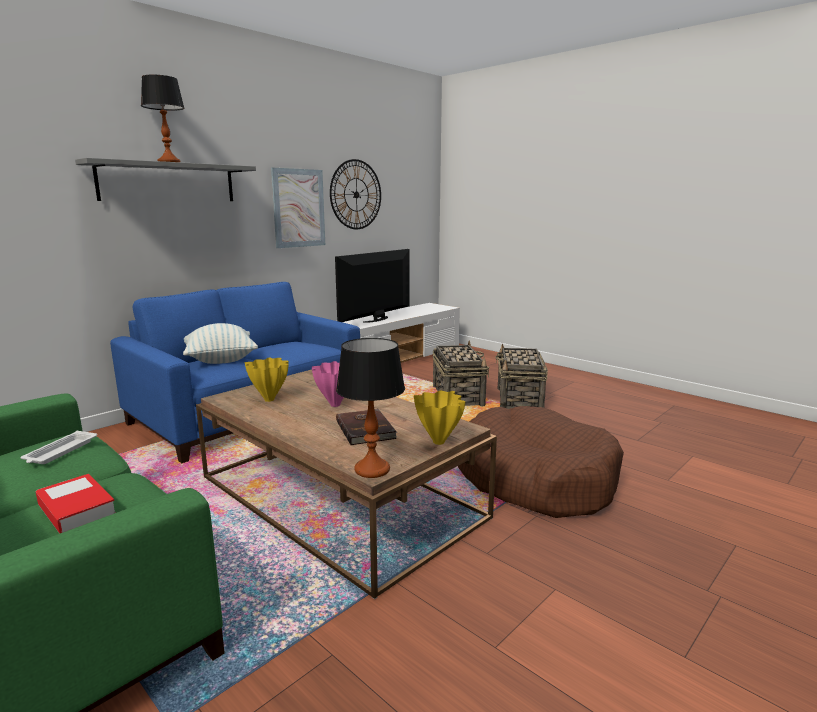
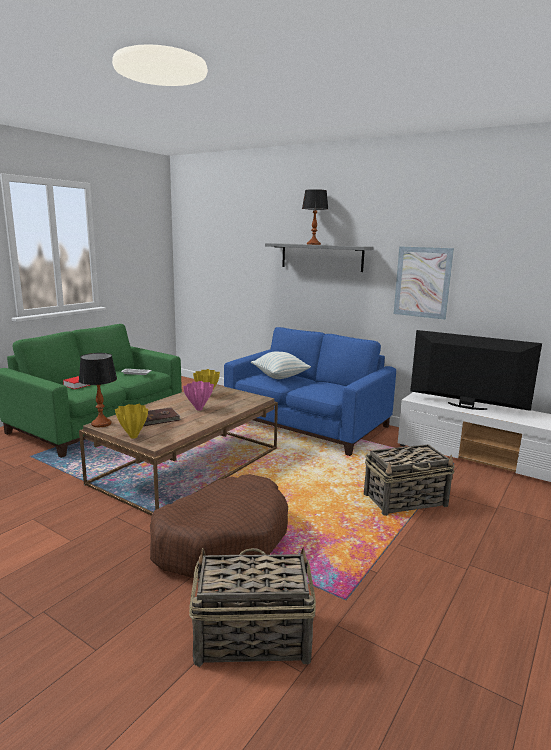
camera: 80 degrees right, 0 degrees up
wall clock [330,159,381,229] -> none
basket [495,343,548,409] -> basket moved to [189,548,316,667]

